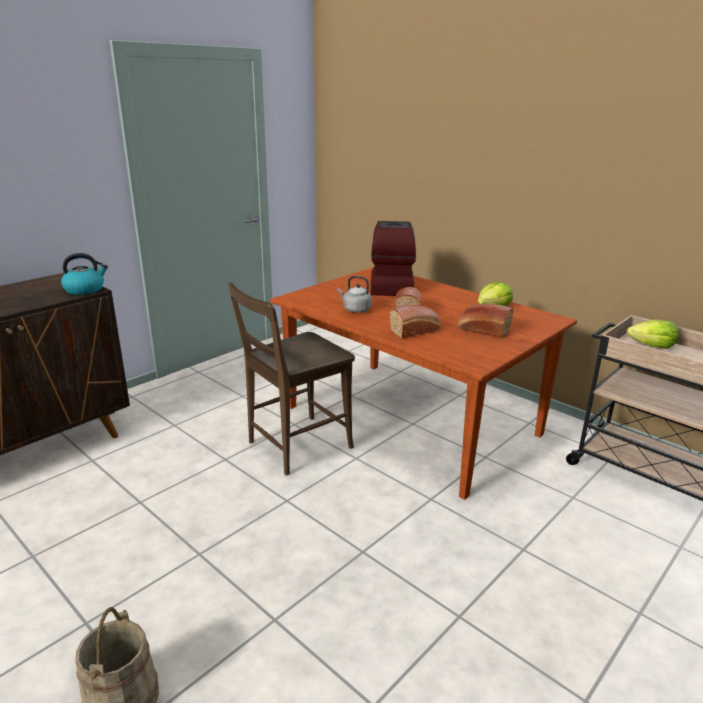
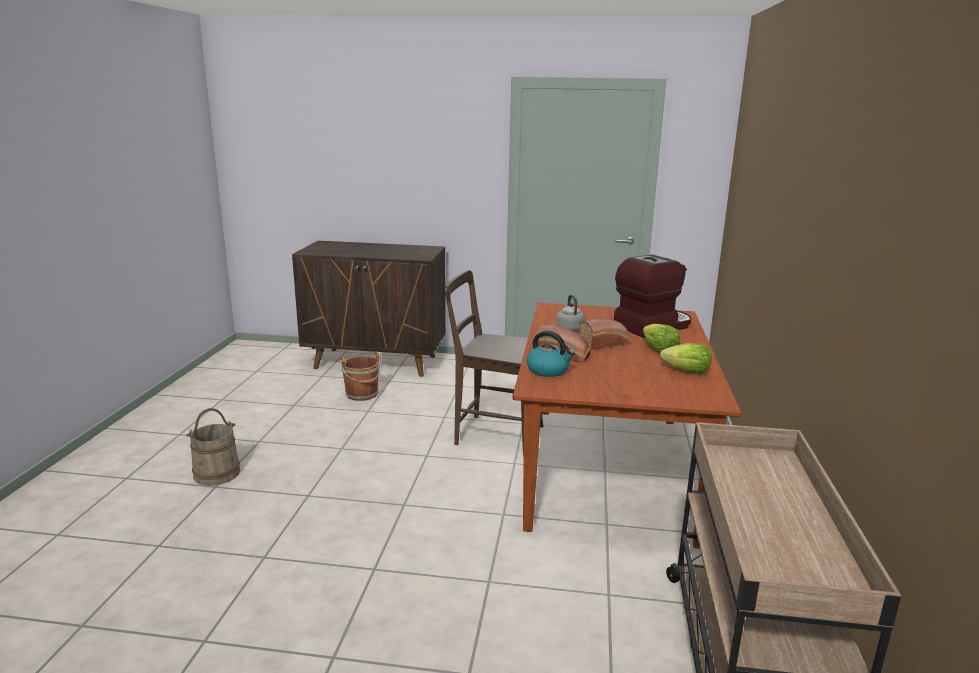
camera: 55 degrees right, 5 degrees down
kettle [61,253,108,295] -> kettle moved to [526,331,575,377]
bread [458,304,513,338] -> none
lettuce [627,320,679,349] -> lettuce moved to [643,324,680,353]
none -> brown bucket [340,351,382,401]

